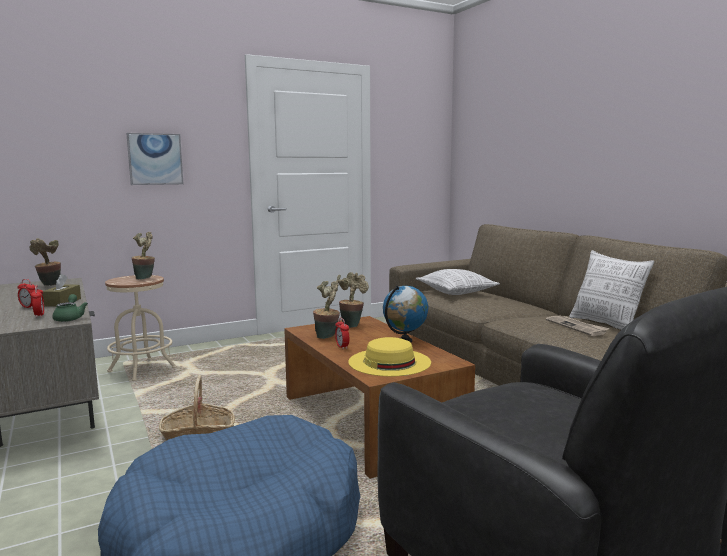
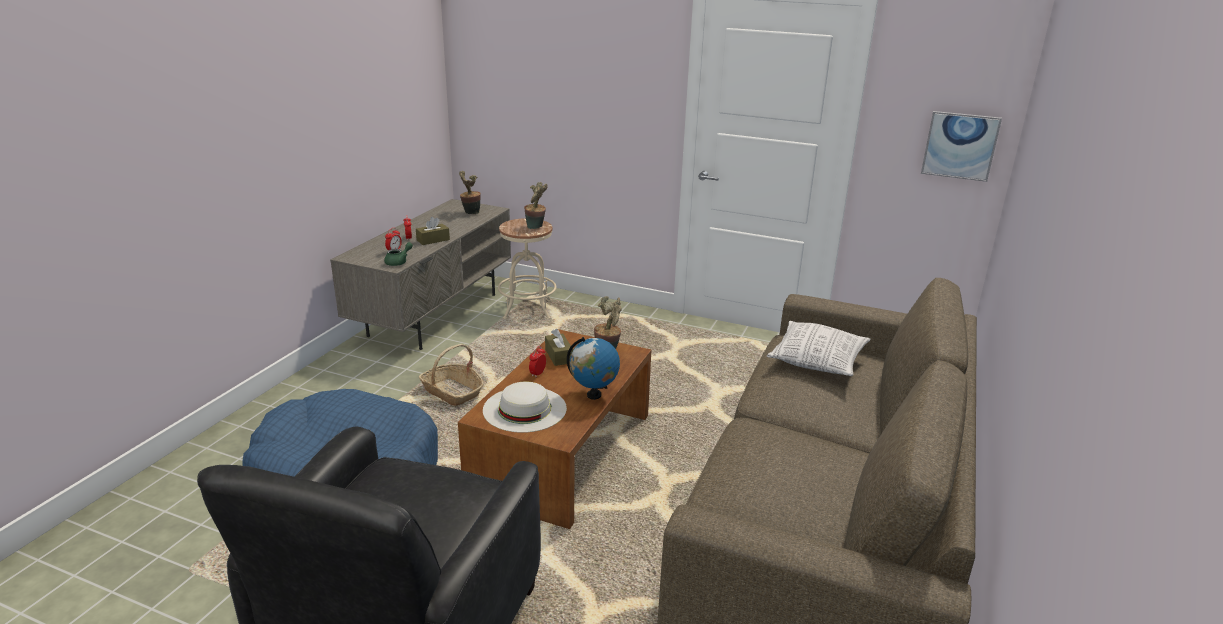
camera: 50 degrees right, 15 degrees up
picture [126,133,183,185] -> picture moved to [921,111,1002,182]
potted plant [313,280,340,339] -> brown tissue box [545,329,573,366]
yellow hat [348,337,431,376] -> white hat [483,382,567,433]
newspaper [546,316,609,336] -> none
pillow [569,250,654,330] -> none

